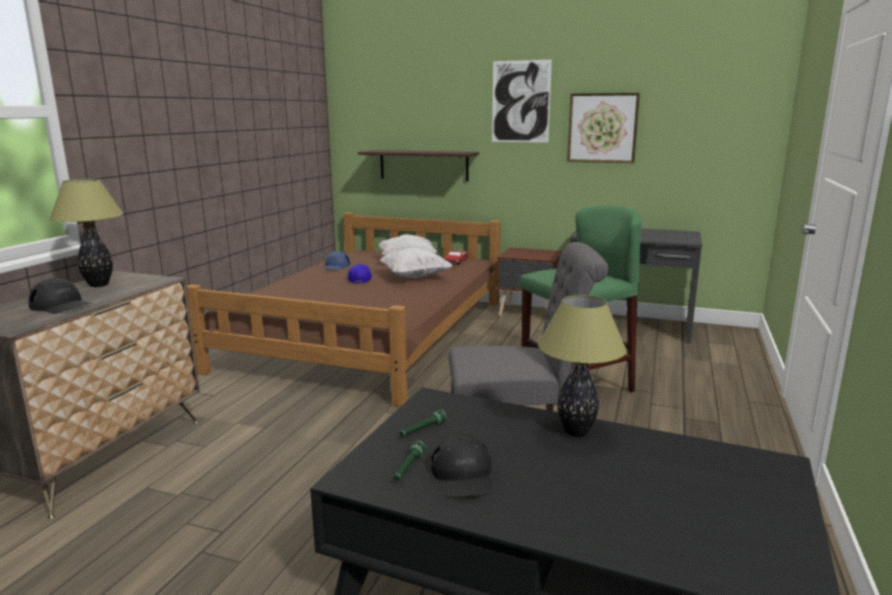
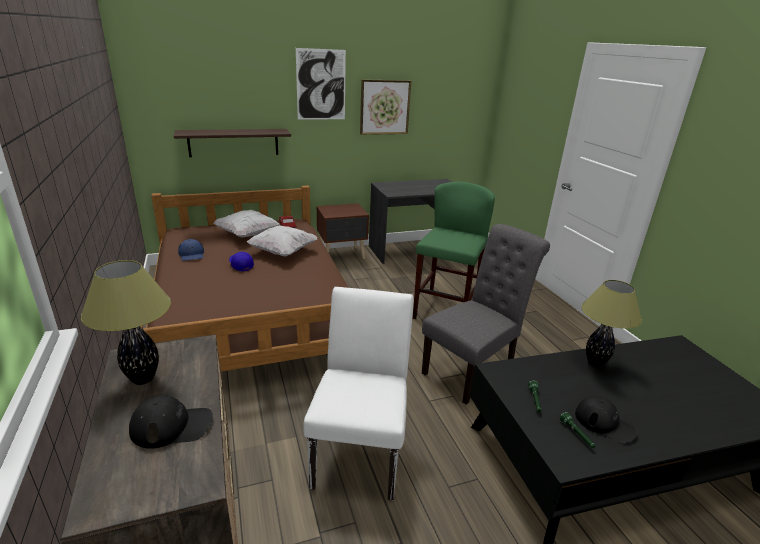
camera: 40 degrees left, 10 degrees up
none -> white chair [303,287,414,500]

